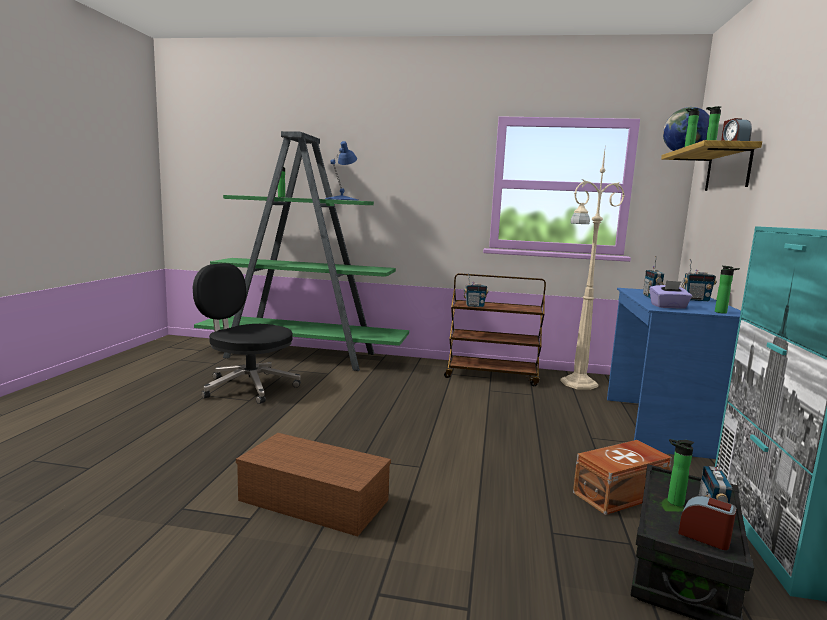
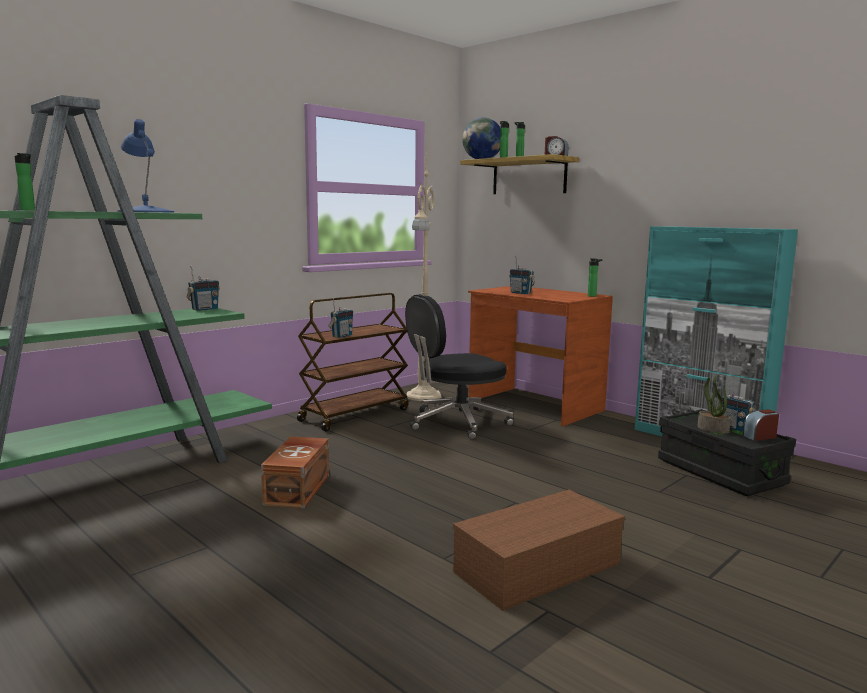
camera: 55 degrees left, 0 degrees up
black office chair [193,263,301,404] -> black office chair moved to [405,294,514,440]
brown storage box [573,440,672,515] -> brown storage box moved to [261,436,329,509]
blue desk [607,288,741,459] -> brown desk [468,286,613,426]
purple tissue box [650,280,692,309] -> none
bottle [668,439,694,506] -> potted plant [697,374,731,434]
radio [681,259,716,301] -> radio moved to [187,266,220,311]

